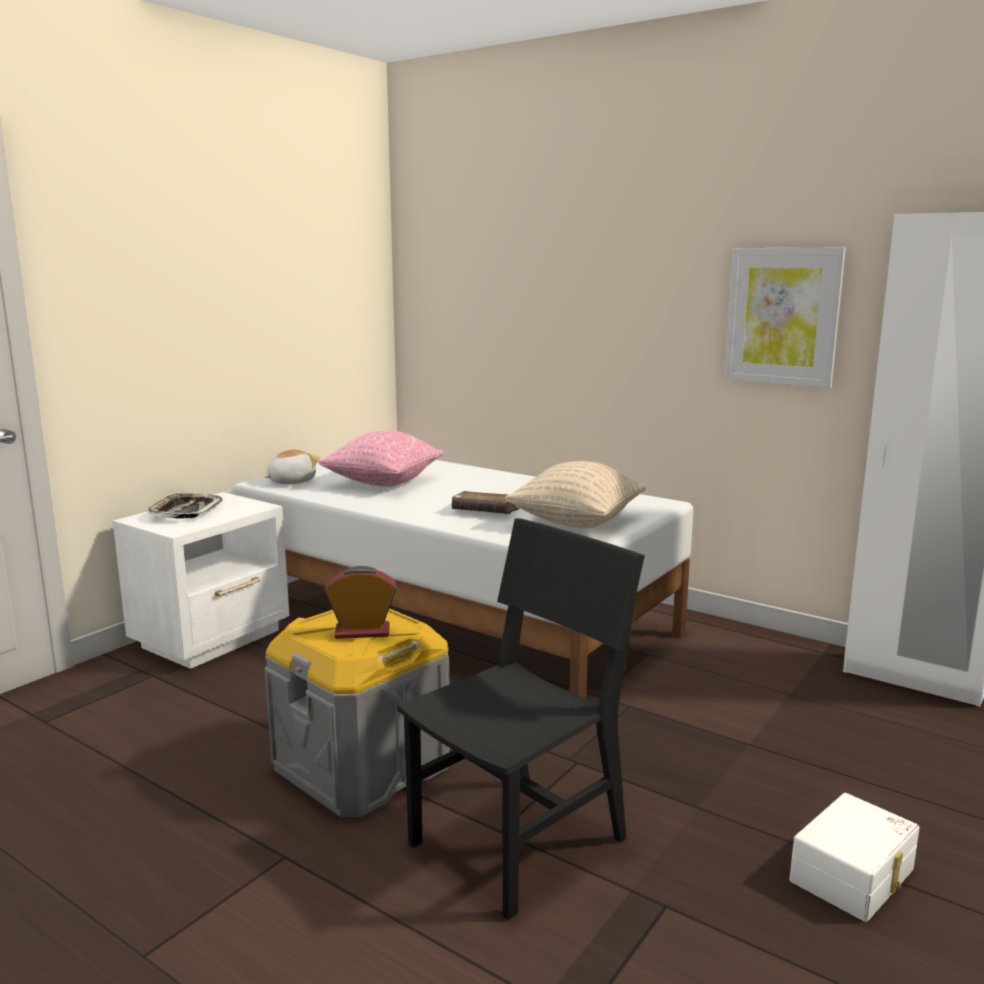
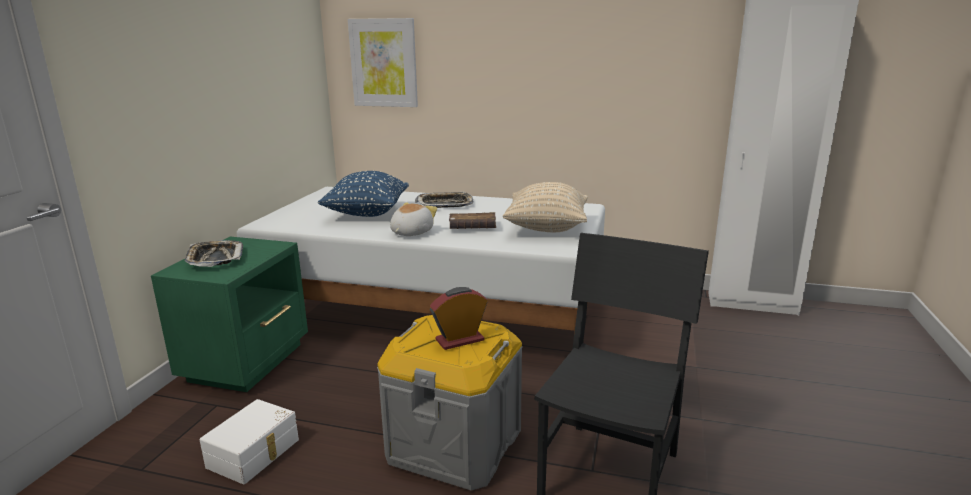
camera: 20 degrees left, 5 degrees up
white nightstand [113,492,289,669] -> green nightstand [151,237,308,392]
plush toy [264,449,320,484] -> plush toy moved to [390,203,437,236]
pink pillow [318,431,444,487] -> blue pillow [318,171,409,217]
picture [724,248,846,388] -> picture moved to [348,18,418,107]
white storage box [790,793,920,922] -> white storage box moved to [200,399,299,484]
none -> tray [415,192,473,208]

